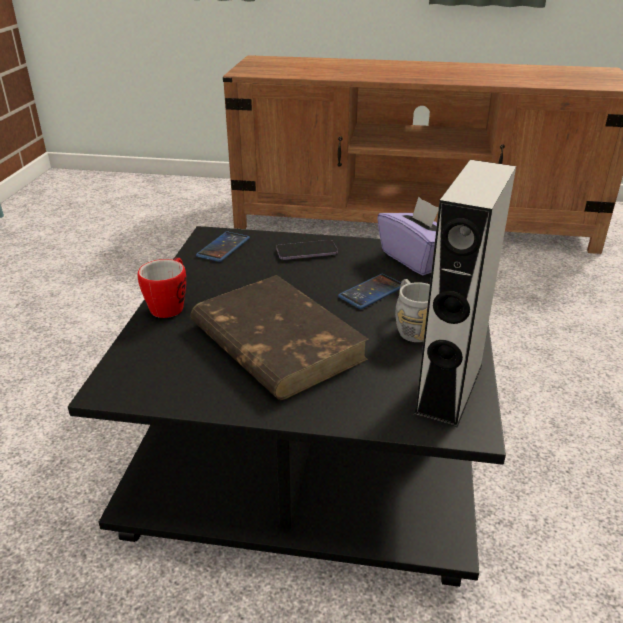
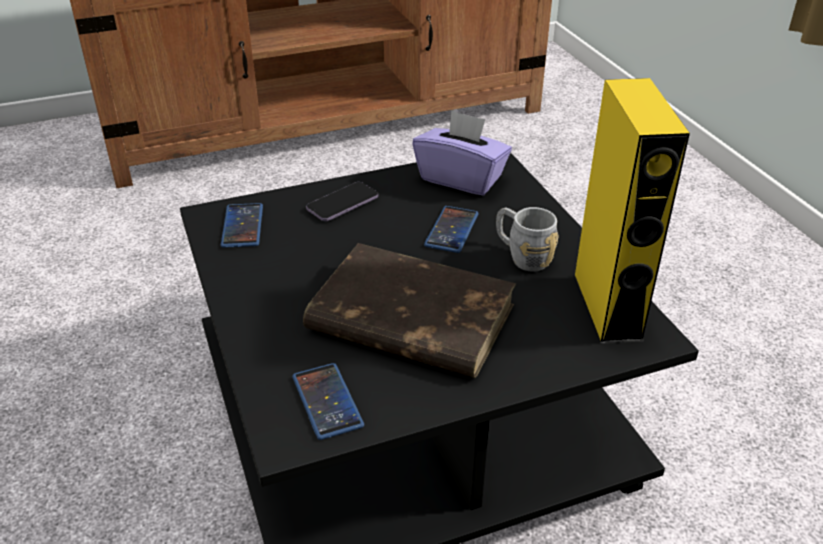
camera: 30 degrees left, 5 degrees up
mug [138,257,186,318] -> none
grey speaker [414,160,516,427] -> yellow speaker [574,78,690,344]
none -> phone [292,363,364,440]

